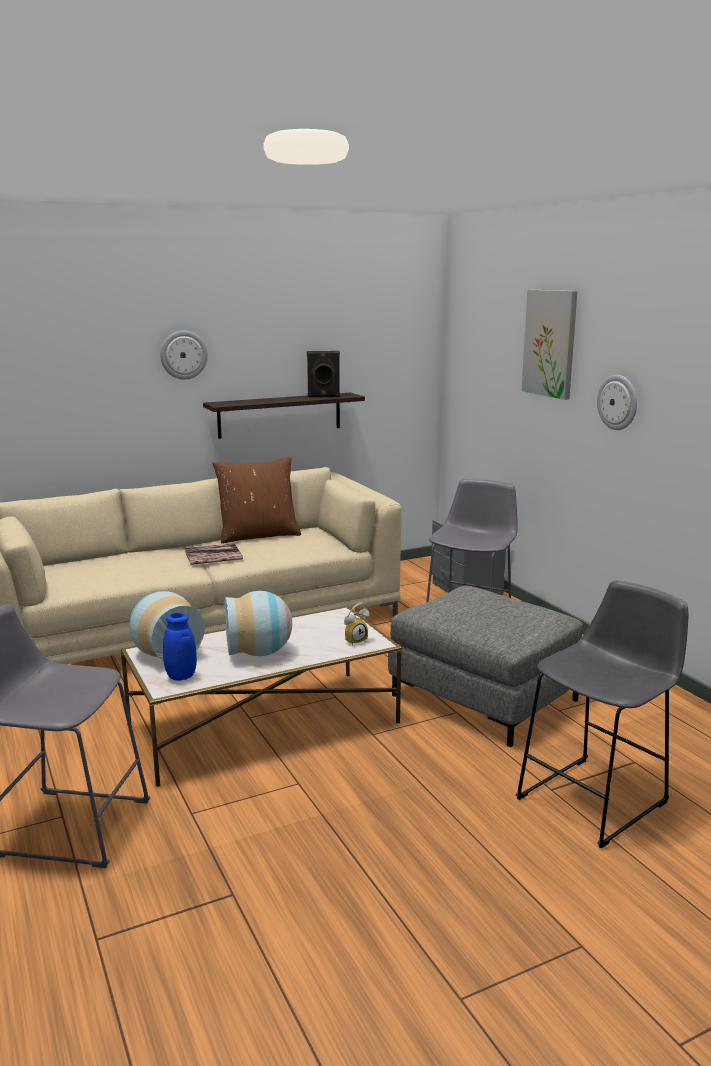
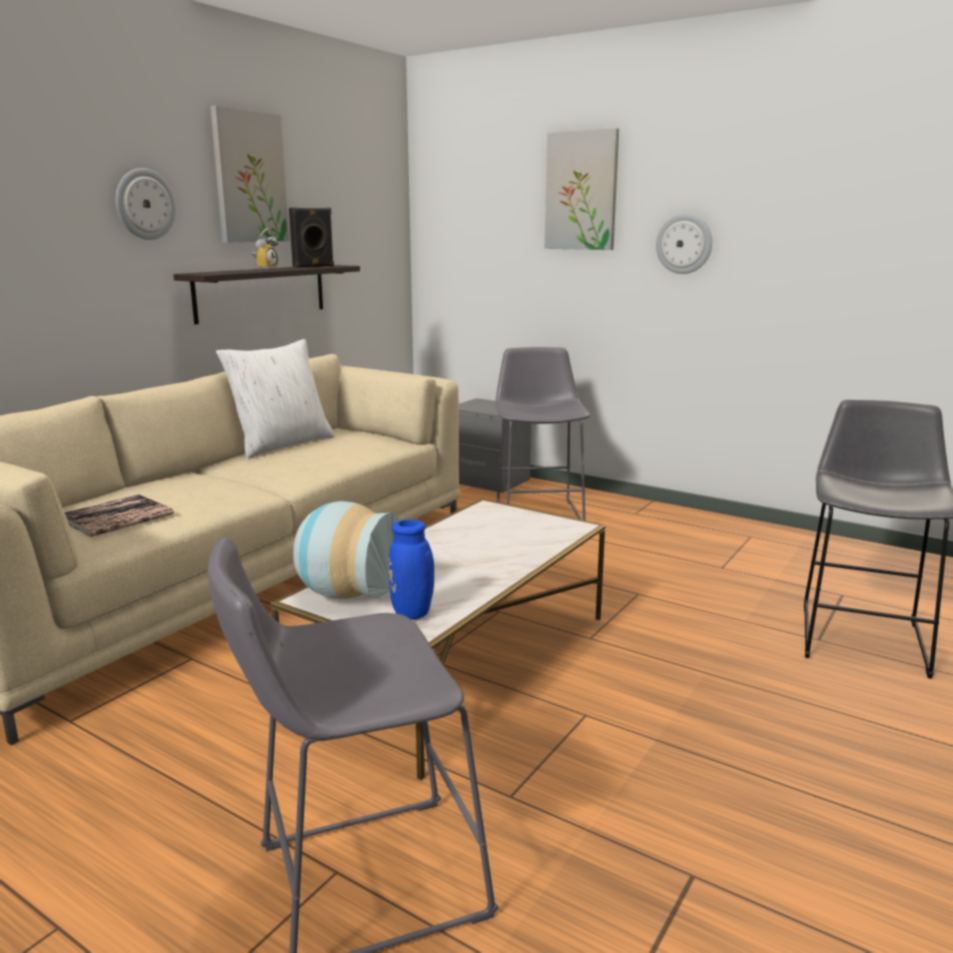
camera: 30 degrees left, 0 degrees up
book [185,543,243,565] -> book moved to [65,494,174,537]
brown pillow [213,457,301,544] -> white pillow [216,339,335,458]
vase [225,591,292,656] -> none
alarm clock [344,602,370,646] -> alarm clock moved to [252,228,278,270]
grey ottoman [388,586,583,748] -> none
none -> picture [210,105,289,243]

